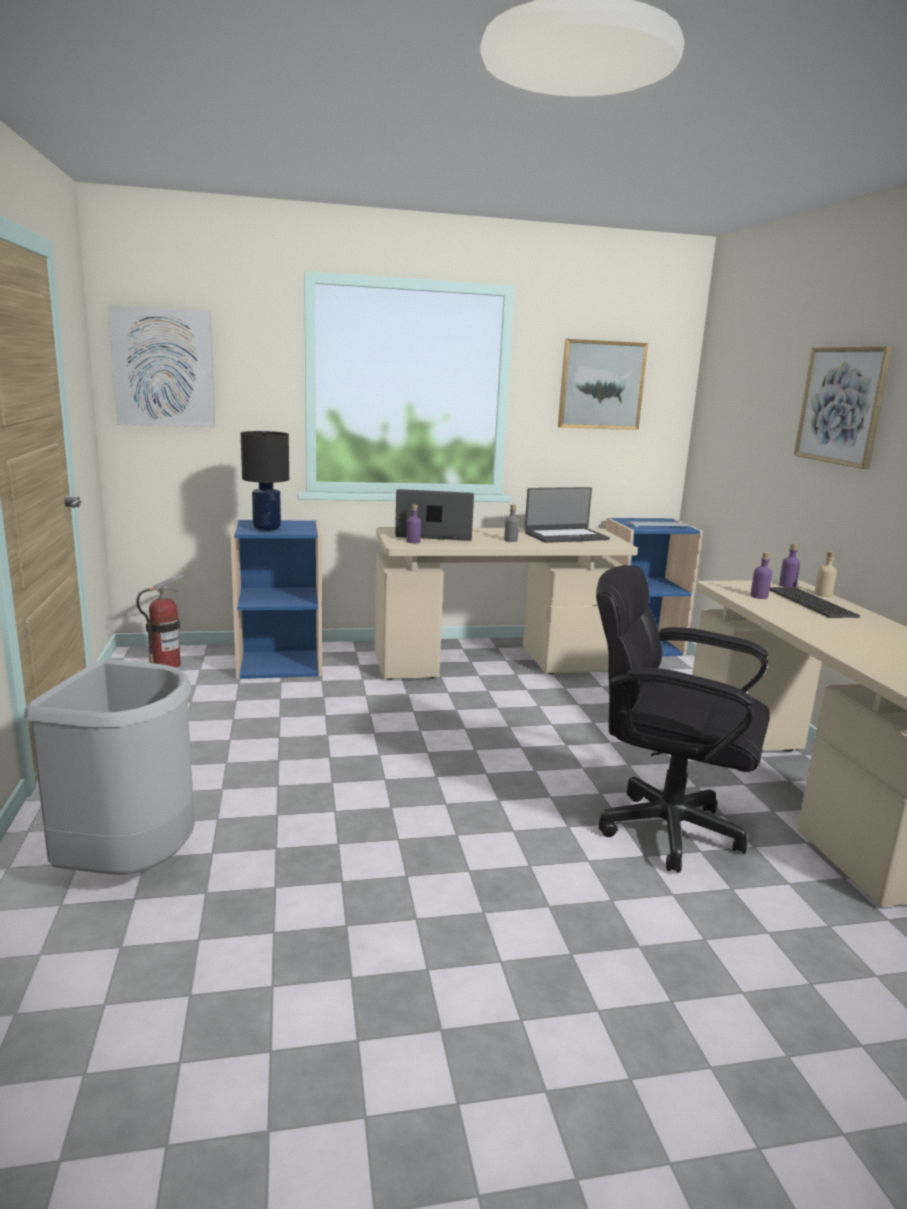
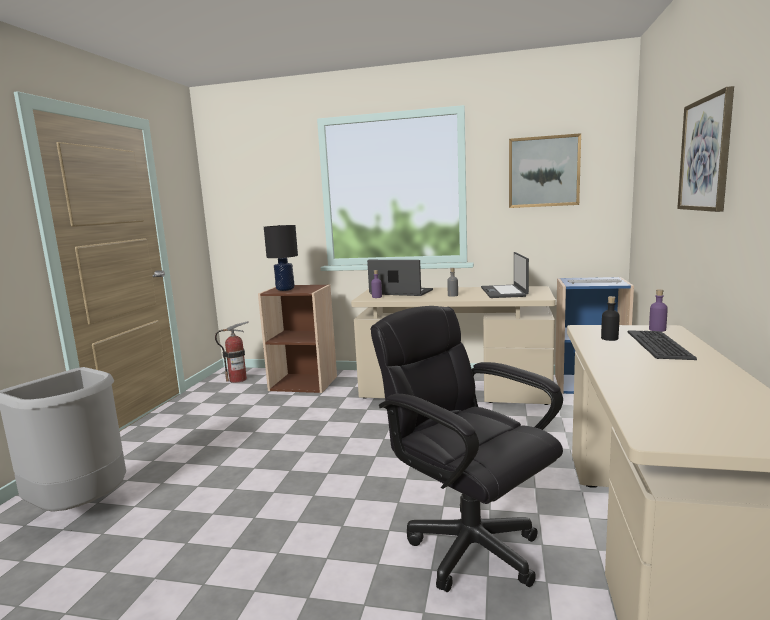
camera: 25 degrees right, 5 degrees down
picture [108,305,215,427] -> none
blue bookcase [230,520,322,679] -> brown bookcase [258,285,337,393]
laptop [525,487,610,543] -> laptop turned 90 degrees clockwise [481,252,529,298]
purple bottle [750,552,772,599] -> black bottle [601,296,620,341]
beige bottle [815,551,837,597] -> none

